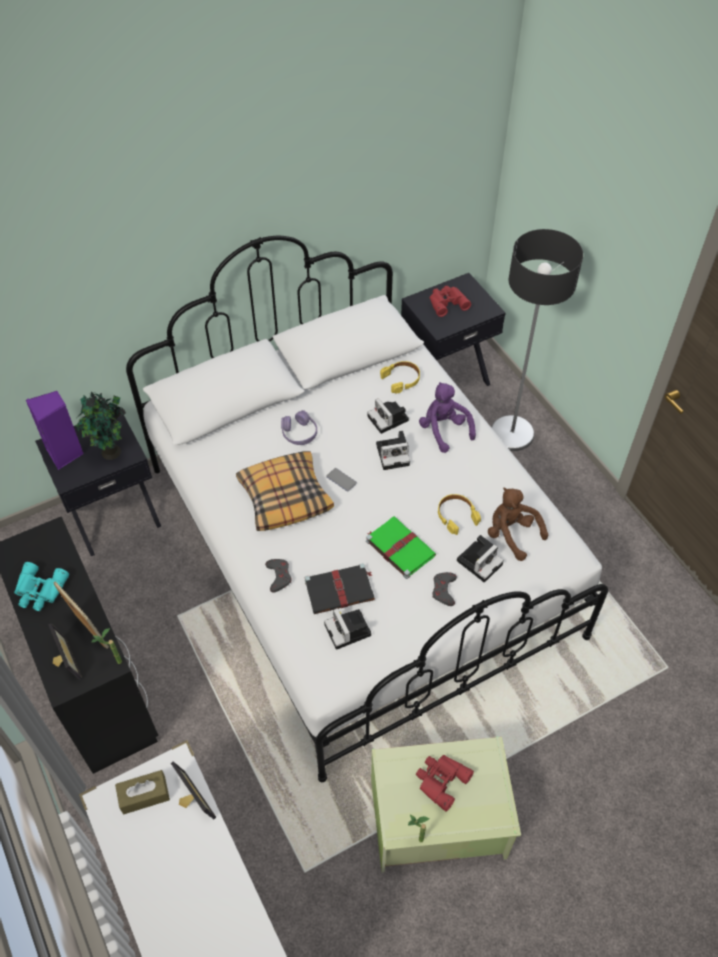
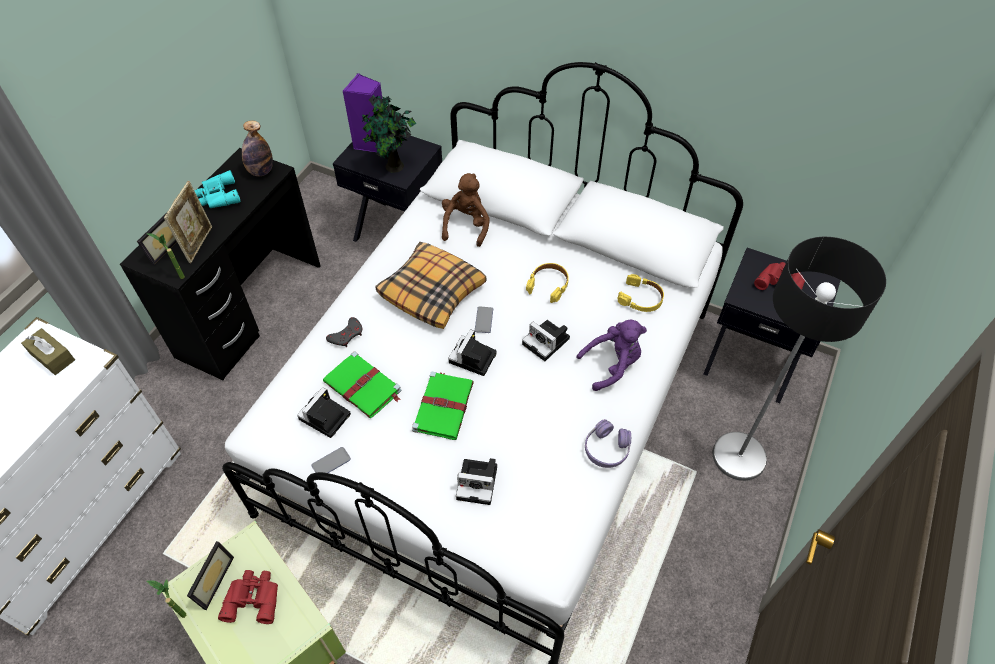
camera: 55 degrees right, 0 degrees up
picture frame [171,762,216,819] -> picture frame moved to [187,541,234,610]
purple headphones [281,410,317,445] -> purple headphones moved to [585,419,631,468]
black book [305,563,375,614] -> green book [323,351,401,419]
camera [367,398,409,434] -> camera moved to [448,329,496,376]
purple plush toy [419,382,476,453] -> purple plush toy turned 45 degrees clockwise [576,320,647,391]
grey game controller [432,572,457,606] -> none
yellow headphones [438,494,481,535] -> yellow headphones moved to [526,263,569,303]
brown plush toy [488,487,548,561] -> brown plush toy moved to [442,173,490,247]
none -> bottle [242,121,273,176]
none -> phone [311,447,351,473]

